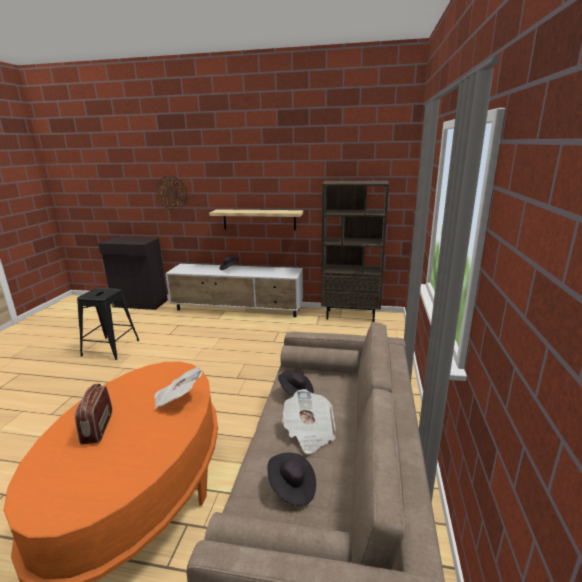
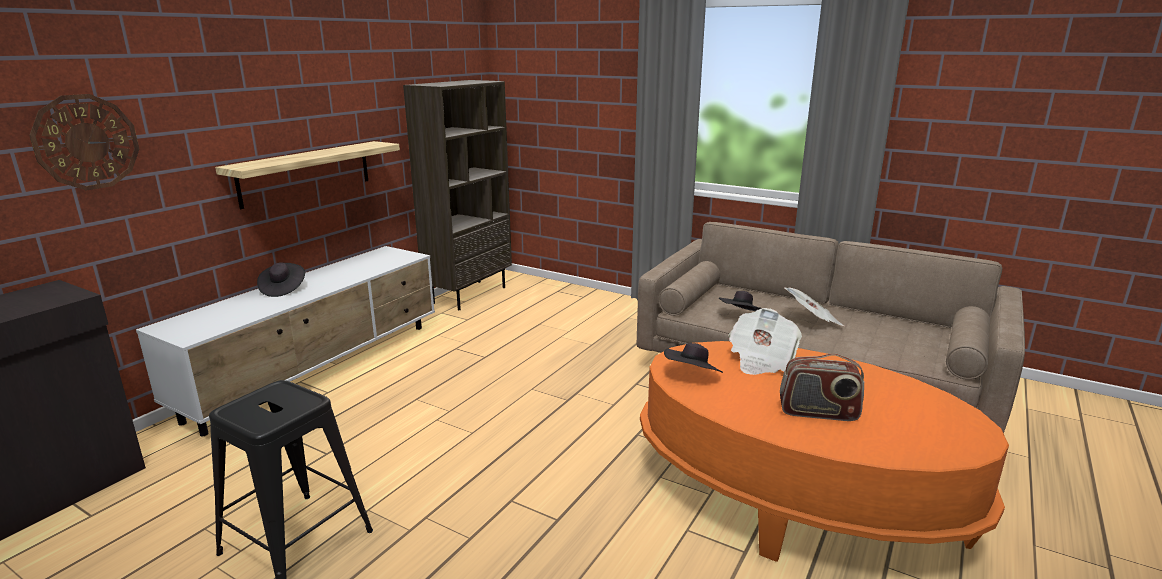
camera: 70 degrees left, 0 degrees up
black hat [267,453,316,506] -> black hat moved to [664,343,723,373]

